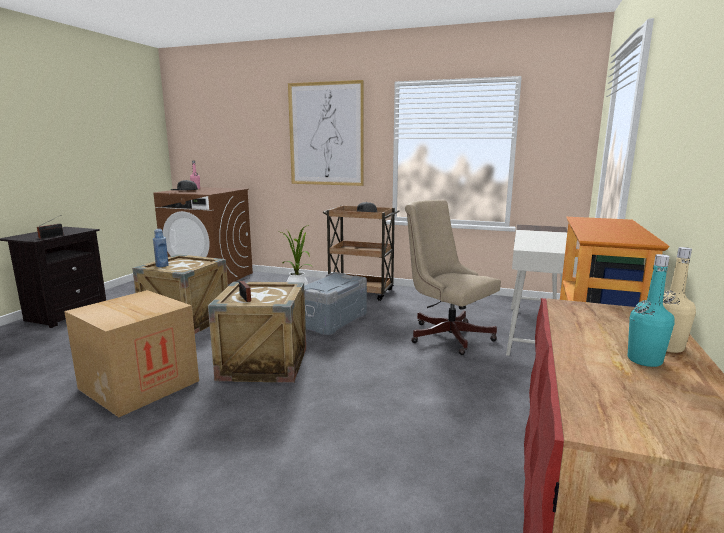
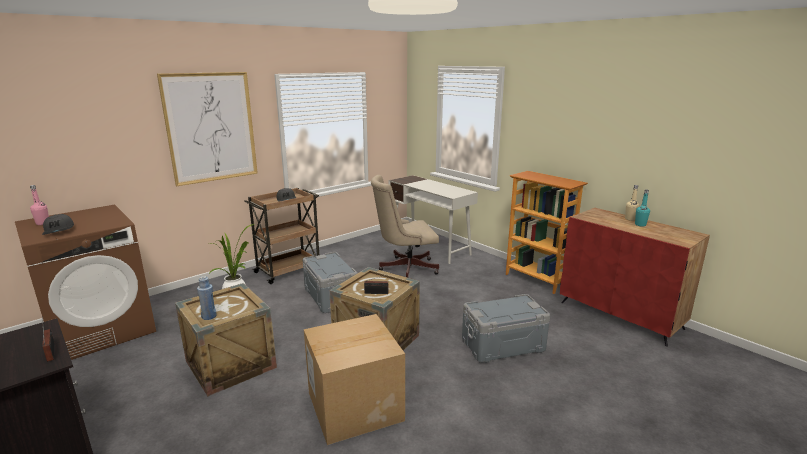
camera: 60 degrees left, 5 degrees up
none -> grey storage box [462,294,550,363]

